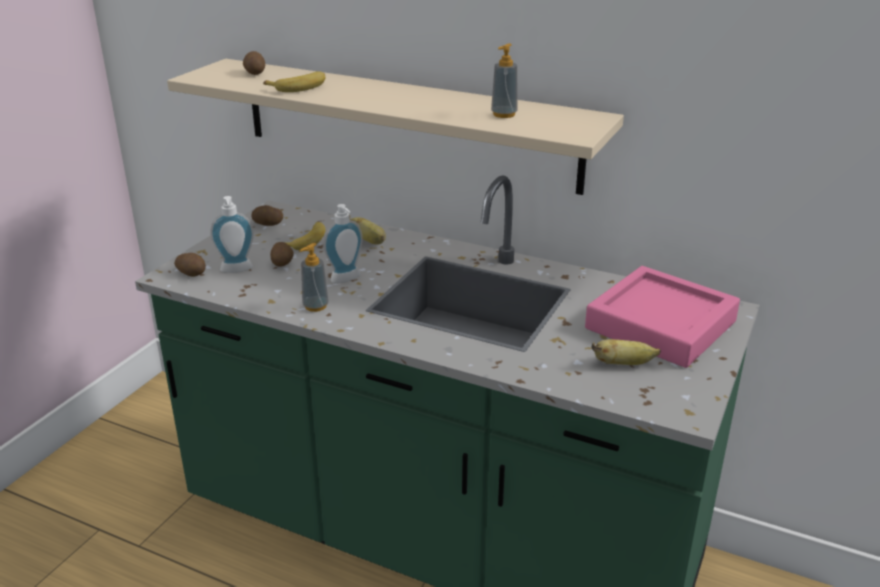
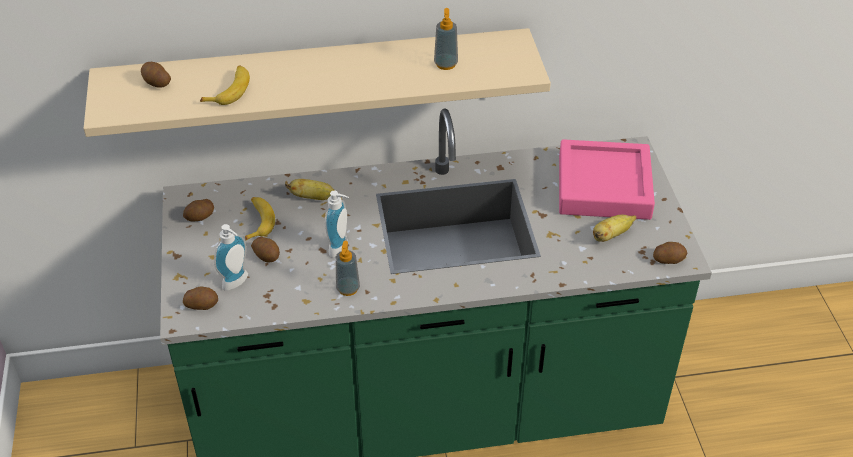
camera: 35 degrees left, 15 degrees up
none -> potato [653,242,687,264]

